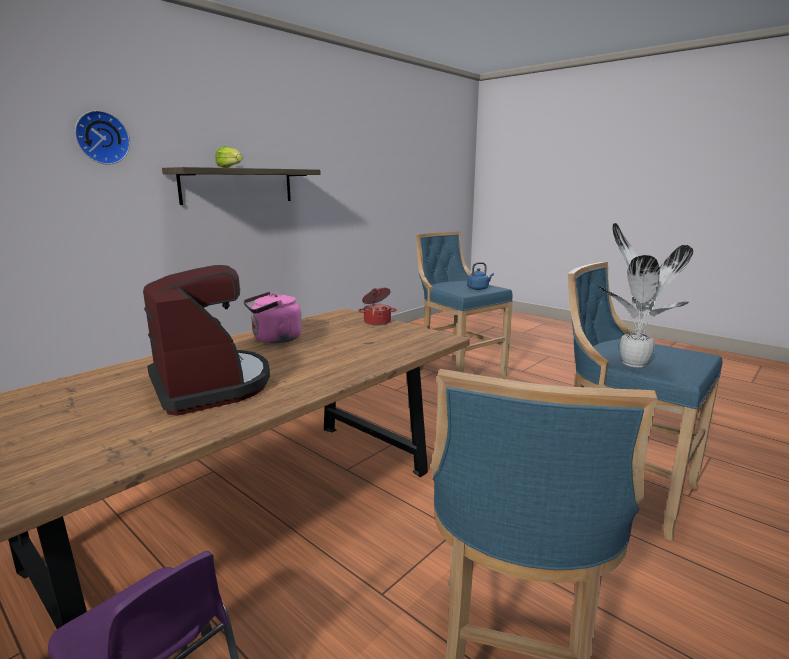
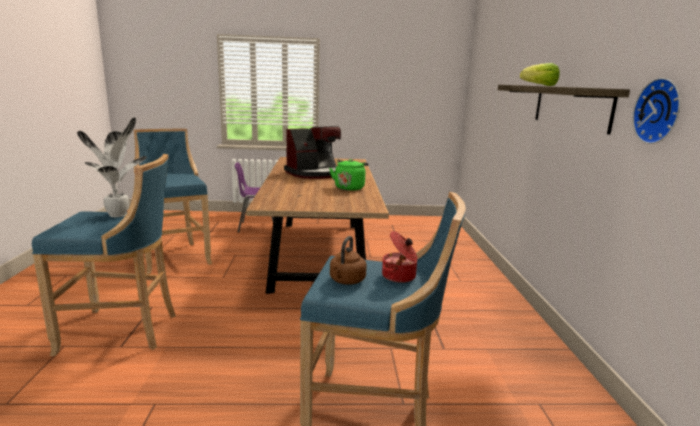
camera: 135 degrees right, 0 degrees up
wall clock [75,110,130,165] -> wall clock moved to [632,78,681,144]
coffee machine [143,265,270,416] -> coffee machine turned 45 degrees counterclockwise [284,126,341,179]
pink kettle [243,292,302,343] -> green kettle [330,159,369,191]
cooking pot [358,288,397,325] -> cooking pot moved to [382,231,417,283]
blue kettle [467,262,494,290] -> brown kettle [330,236,367,285]

